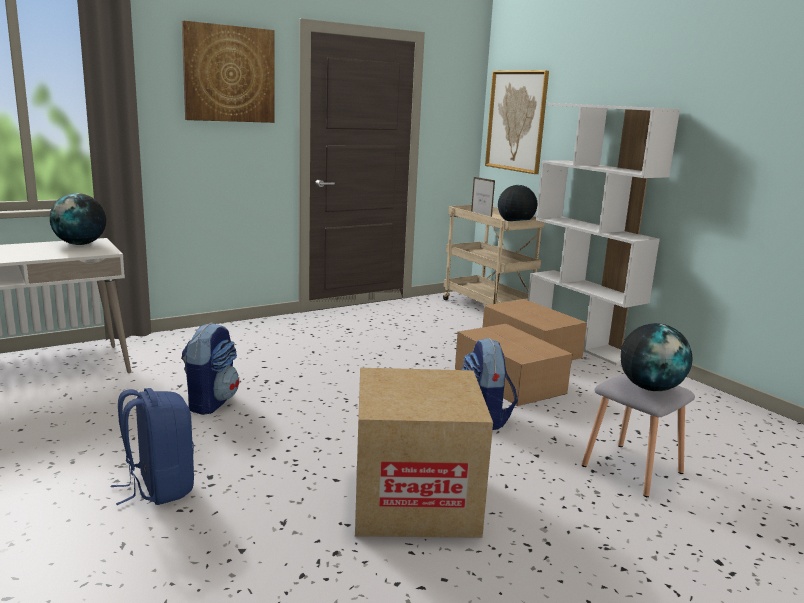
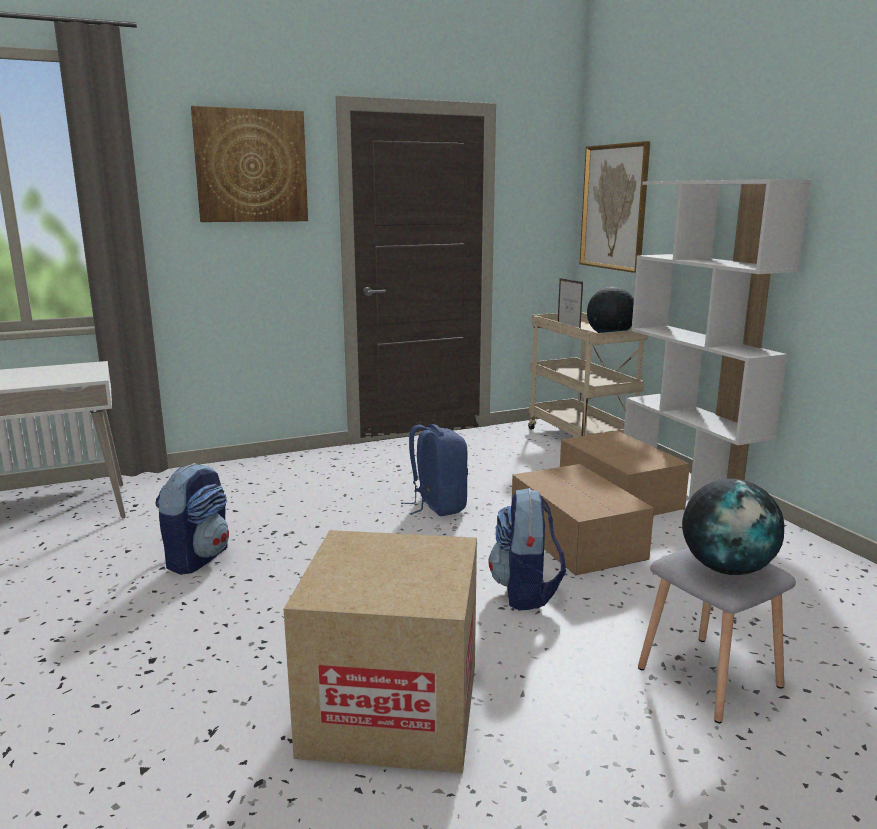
camera: 10 degrees right, 0 degrees up
globe [50,193,106,245] -> none
blue backpack [111,388,194,505] -> blue backpack moved to [401,424,468,516]

